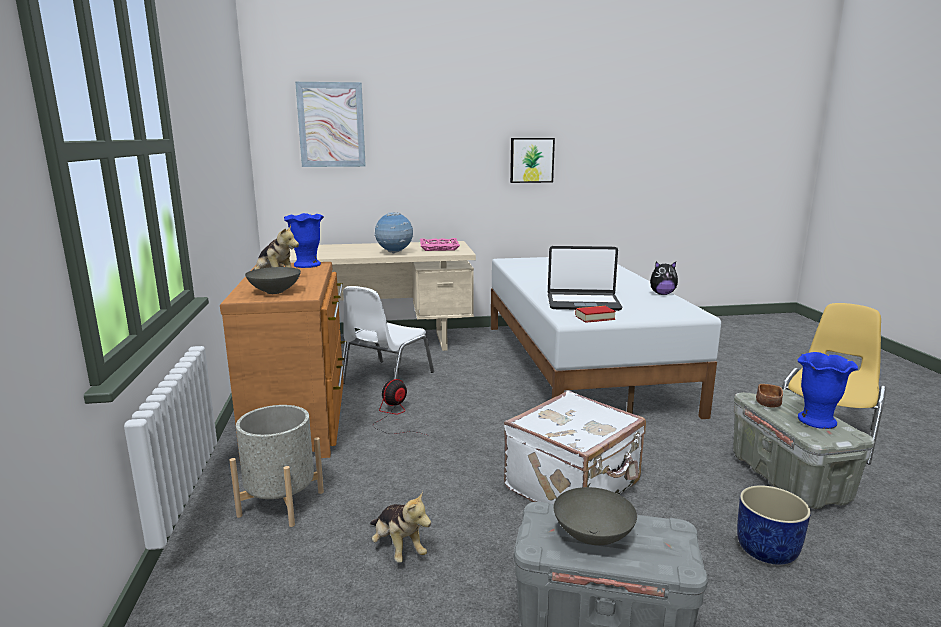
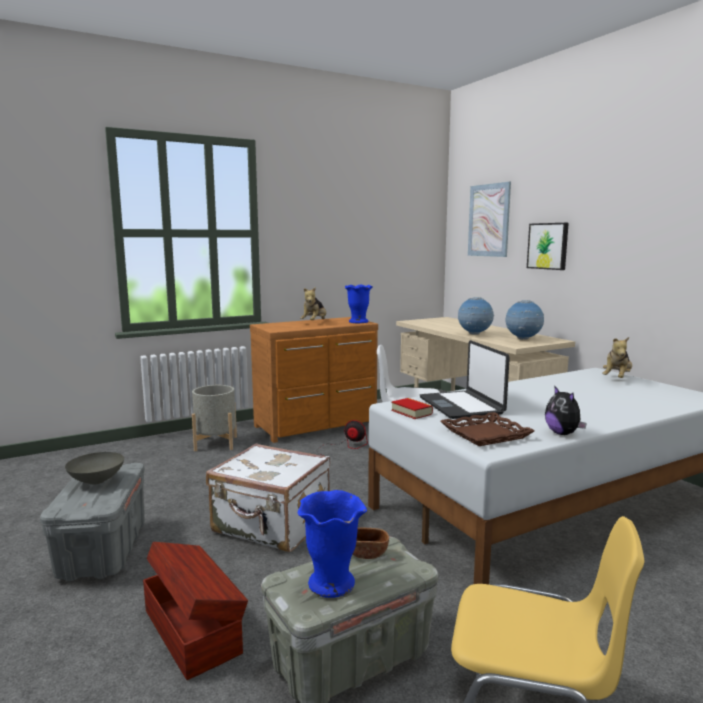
camera: 70 degrees right, 5 degrees down
grey bowl [245,267,301,294] -> none
plush toy [370,491,431,563] -> plush toy moved to [602,337,632,378]
pink tray [420,238,460,251] -> globe [506,300,544,340]
picture [510,138,555,183] -> picture moved to [527,223,569,270]
blue planter [737,485,811,565] -> brown storage box [143,542,248,680]
none -> brown tray [440,412,535,446]

